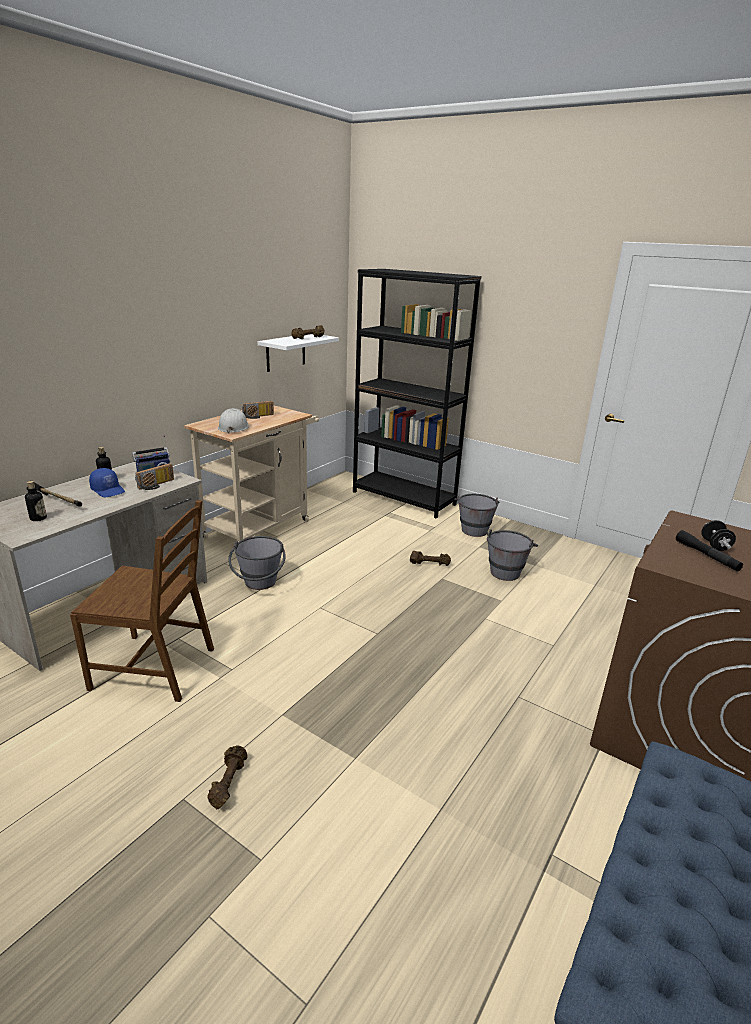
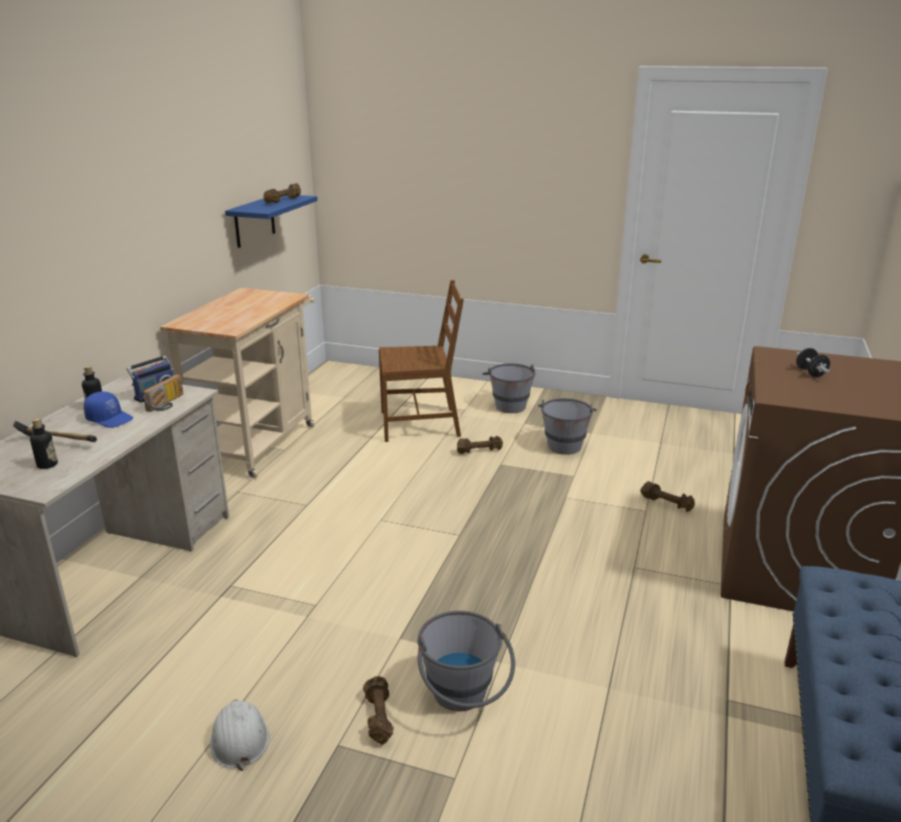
camera: 15 degrees left, 0 degrees up
brown chair [70,500,214,702] -> brown chair moved to [379,280,464,442]
white hard hat [218,408,249,434] -> white hard hat moved to [210,699,269,771]
grey bucket [228,536,286,590] -> grey bucket moved to [418,611,515,711]
radio [242,401,274,419] -> none
white shelf [258,334,339,372] -> blue shelf [225,195,318,248]
black bookcase [353,269,482,519] -> none
black flashlight [676,530,743,571] -> none
none -> brown dumbbell [640,481,695,512]

